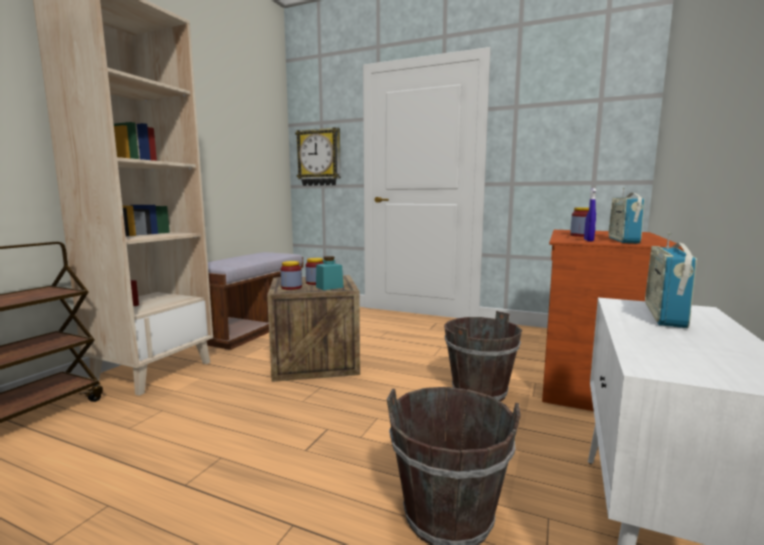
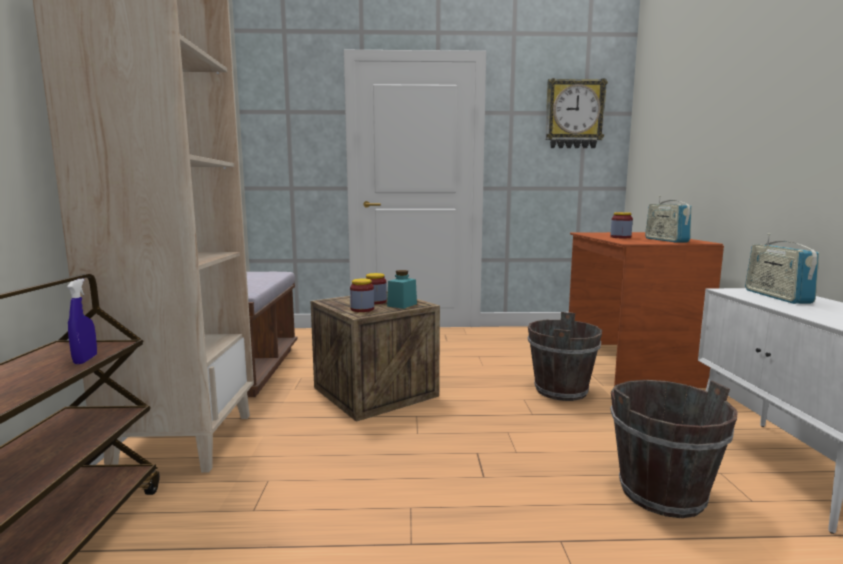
camera: 25 degrees left, 0 degrees up
wall clock [295,127,341,186] -> wall clock moved to [545,78,608,148]
blue spray bottle [584,188,596,242] -> blue spray bottle moved to [67,278,97,364]

